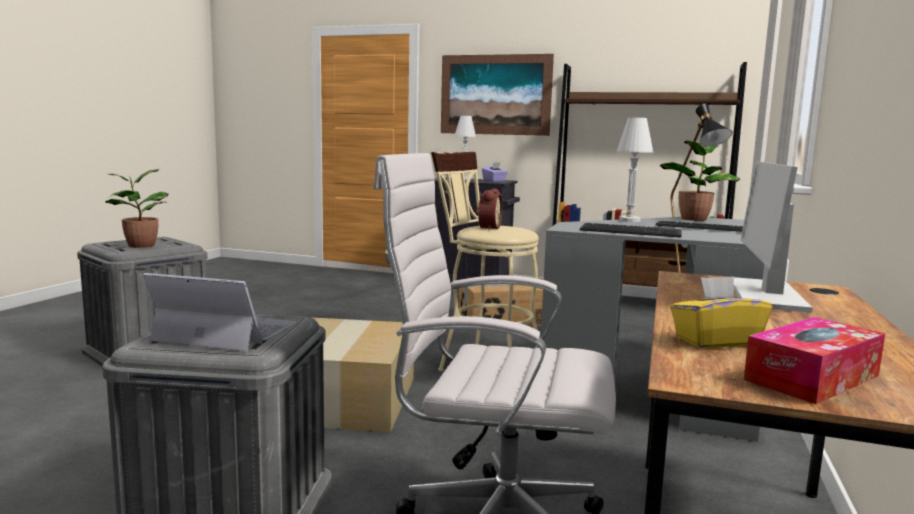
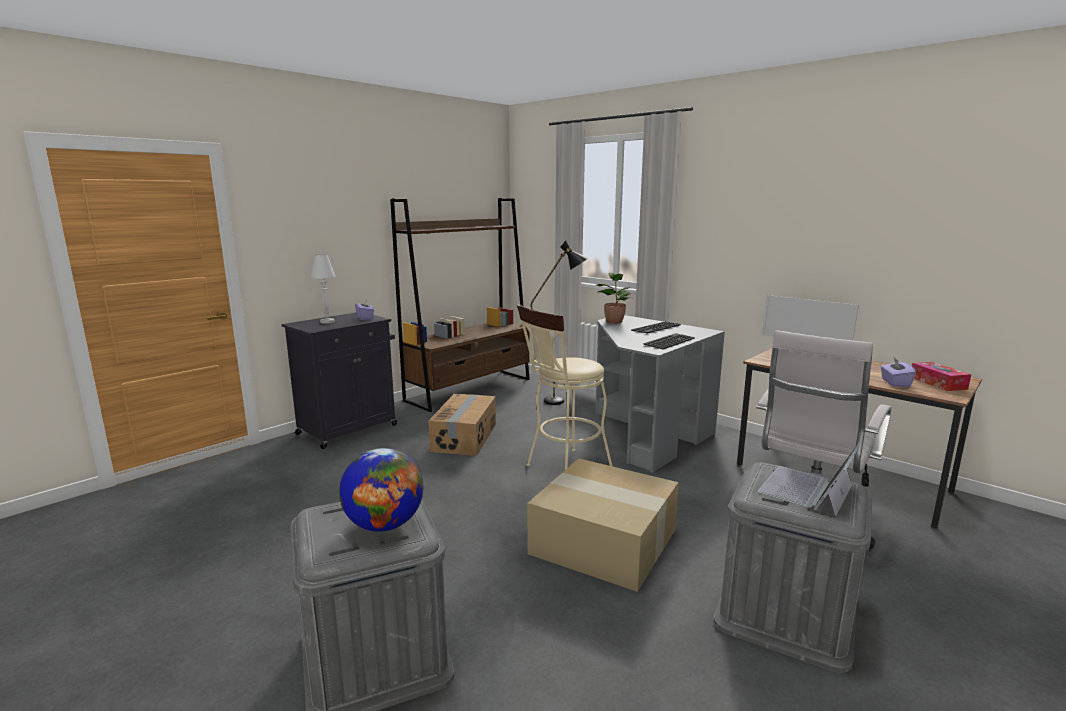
camera: 65 degrees left, 5 degrees up
potted plant [105,169,169,248] -> globe [339,448,423,532]
picture [441,54,554,136] -> none
alarm clock [476,188,503,230] -> none
white table lamp [617,118,654,222] -> none
yellow tissue box [670,276,772,349] -> purple tissue box [880,356,916,387]

